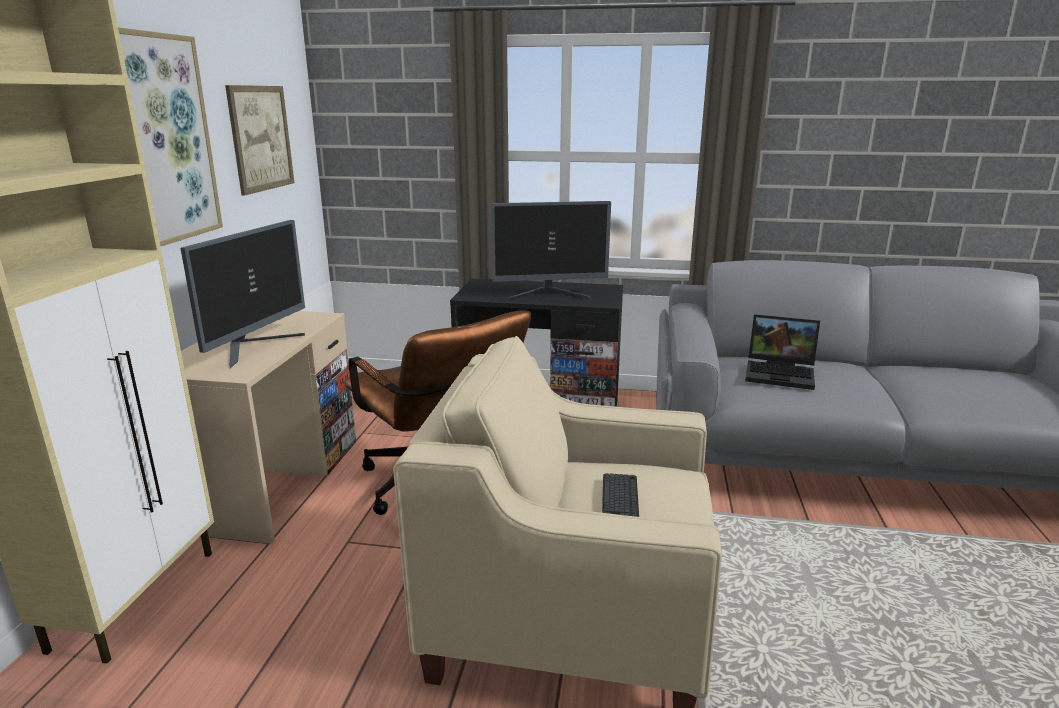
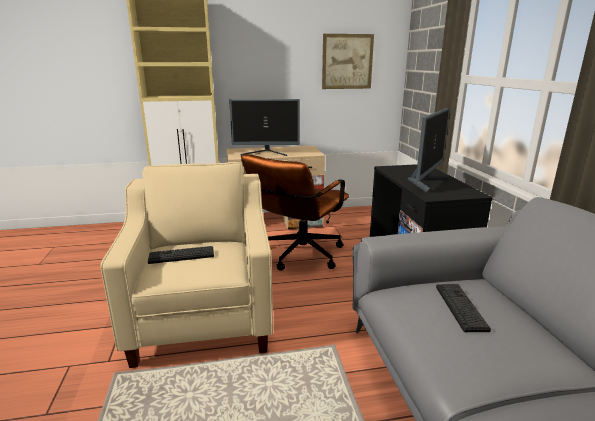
camera: 70 degrees right, 0 degrees up
picture [118,28,223,246] -> none
monitor [491,201,611,299] -> monitor turned 120 degrees counterclockwise [408,108,450,193]
laptop [745,314,820,390] -> keyboard [436,284,491,332]

